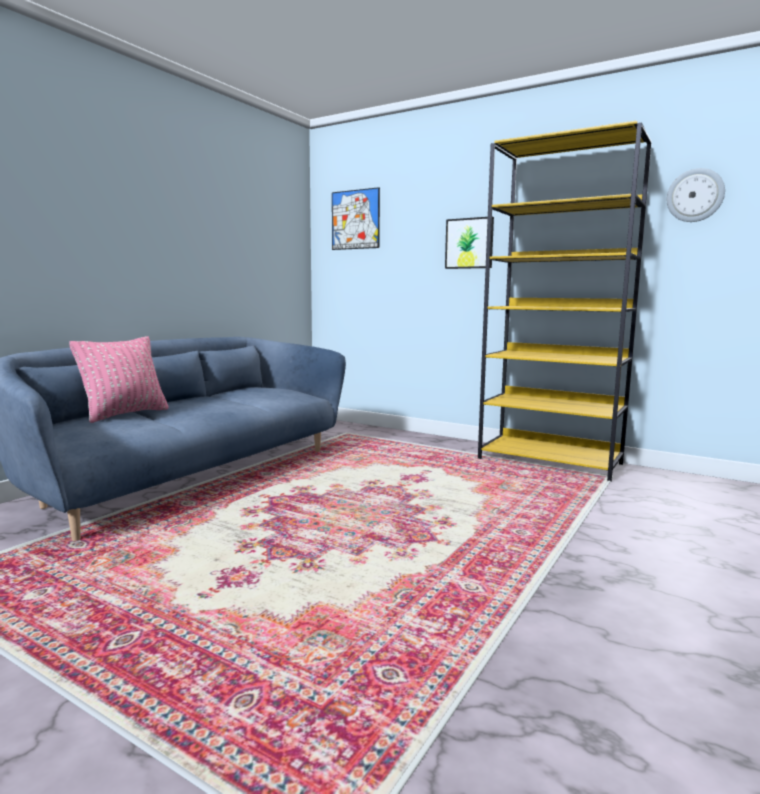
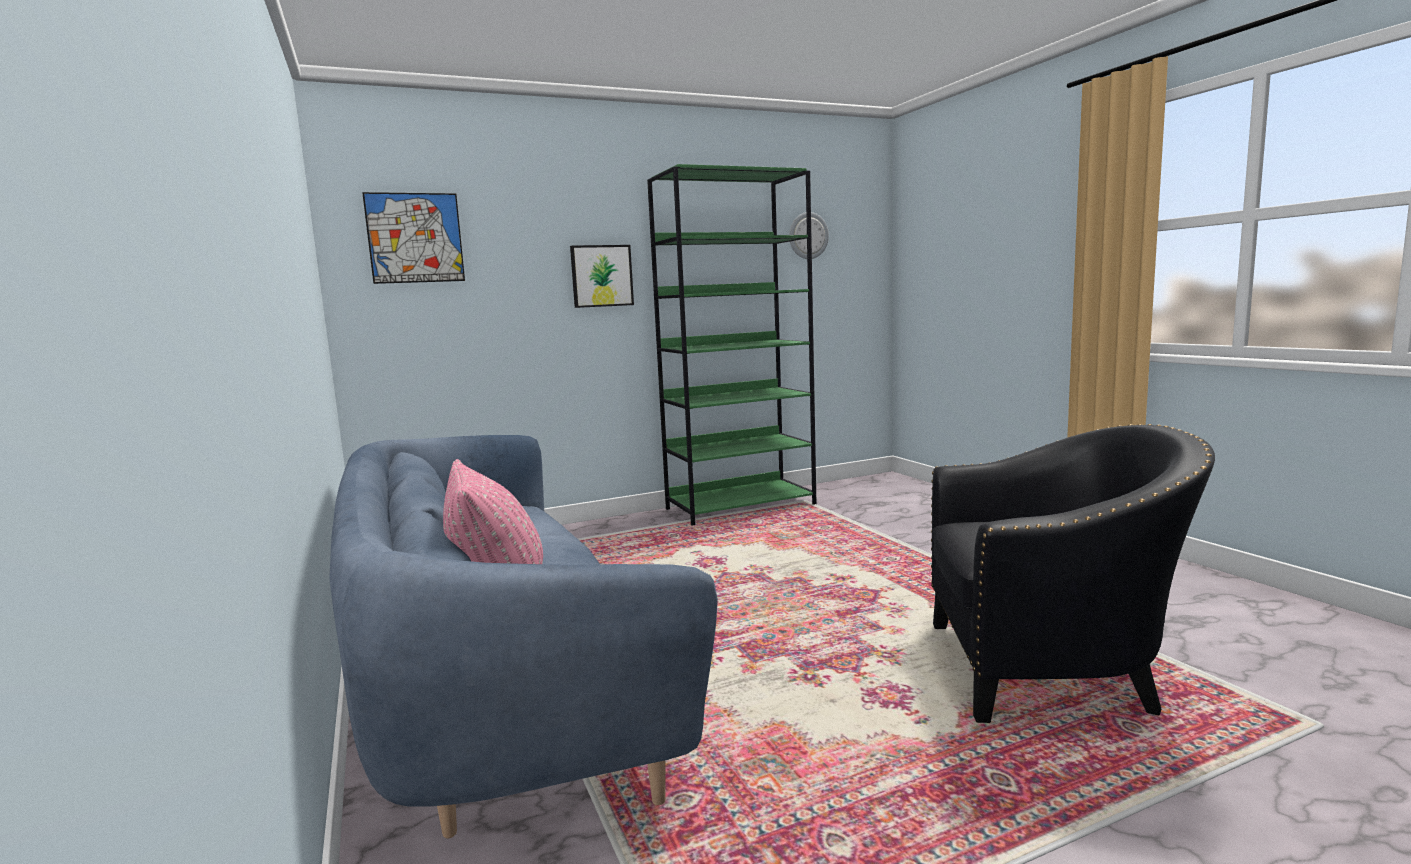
camera: 55 degrees left, 0 degrees up
yellow bookcase [478,121,652,481] -> green bookcase [647,164,817,526]
none -> black armchair [931,424,1215,723]

